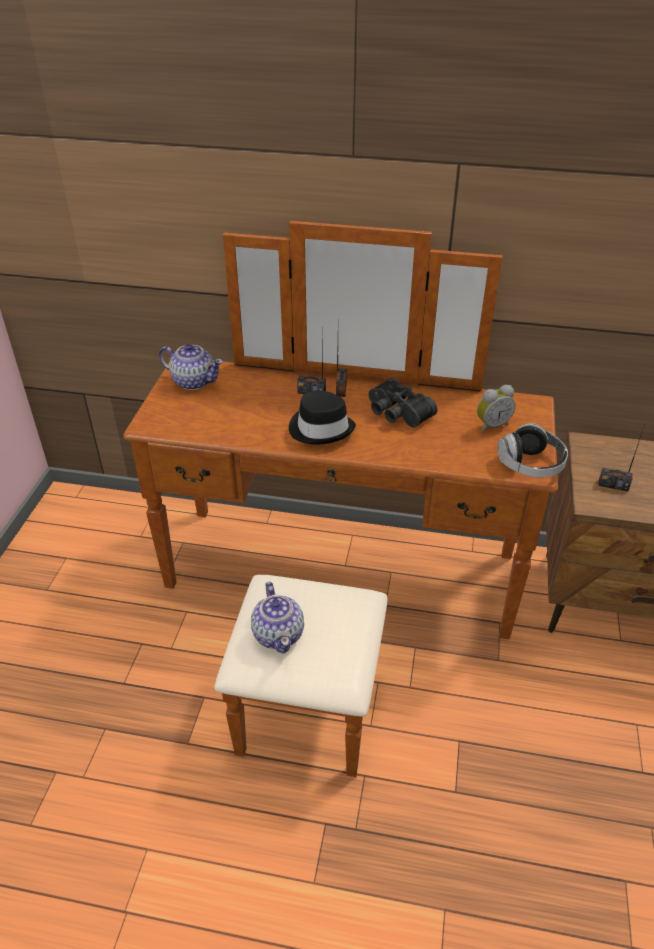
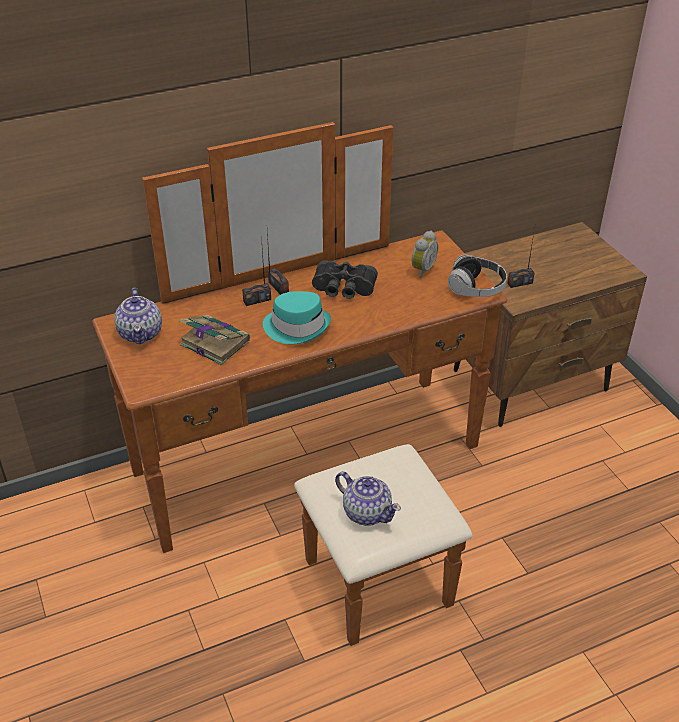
camera: 35 degrees left, 0 degrees up
teapot [159,344,223,390] -> teapot turned 90 degrees clockwise [114,288,162,344]
black hat [289,390,356,445] -> turquoise hat [263,291,331,344]
none -> book [180,315,250,365]

